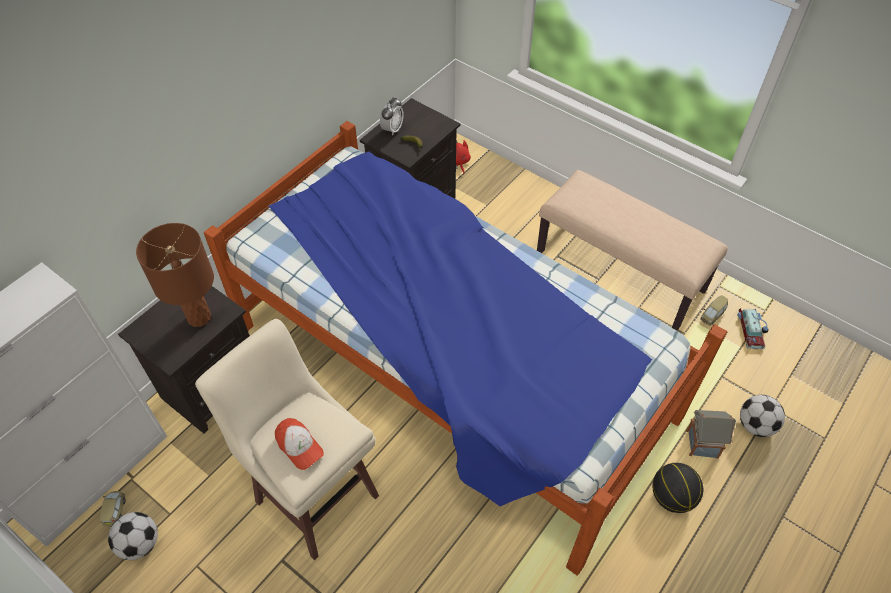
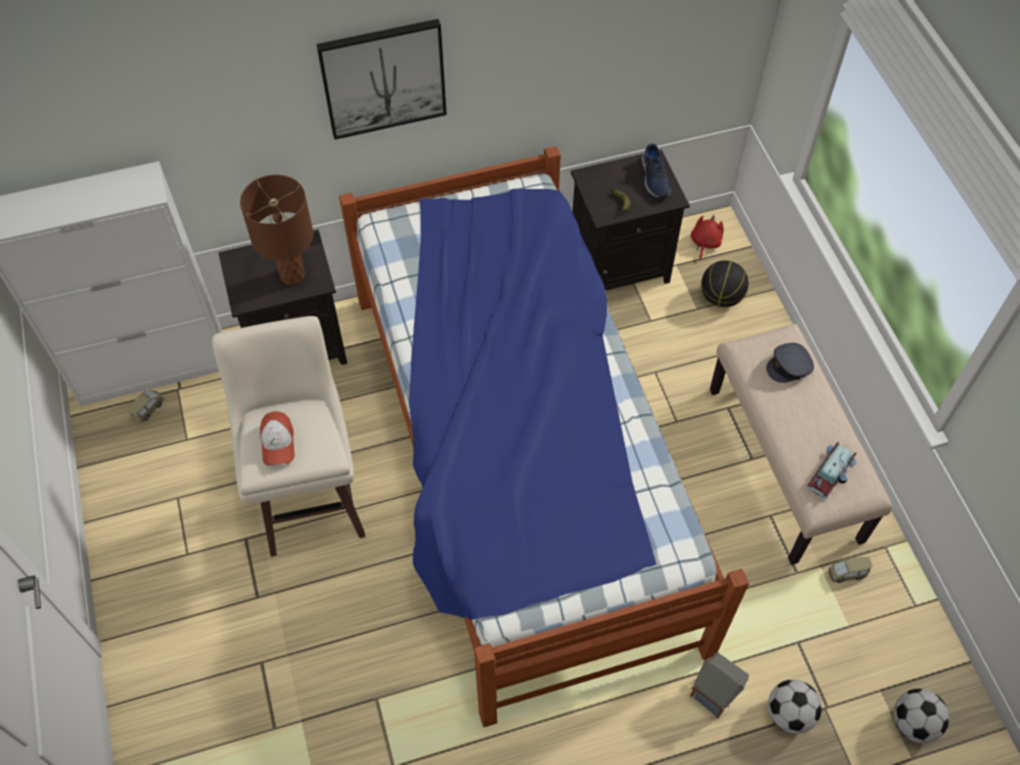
camera: 35 degrees right, 5 degrees up
football [108,512,158,560] -> football moved to [893,689,949,743]
alarm clock [380,98,404,136] -> none
basketball [652,463,703,513] -> basketball moved to [701,261,749,307]
toy car [737,308,769,349] -> toy car moved to [806,442,857,499]
none -> picture [316,19,447,140]
none -> blue shoe [642,144,670,198]
none -> grey cap [766,343,814,383]

